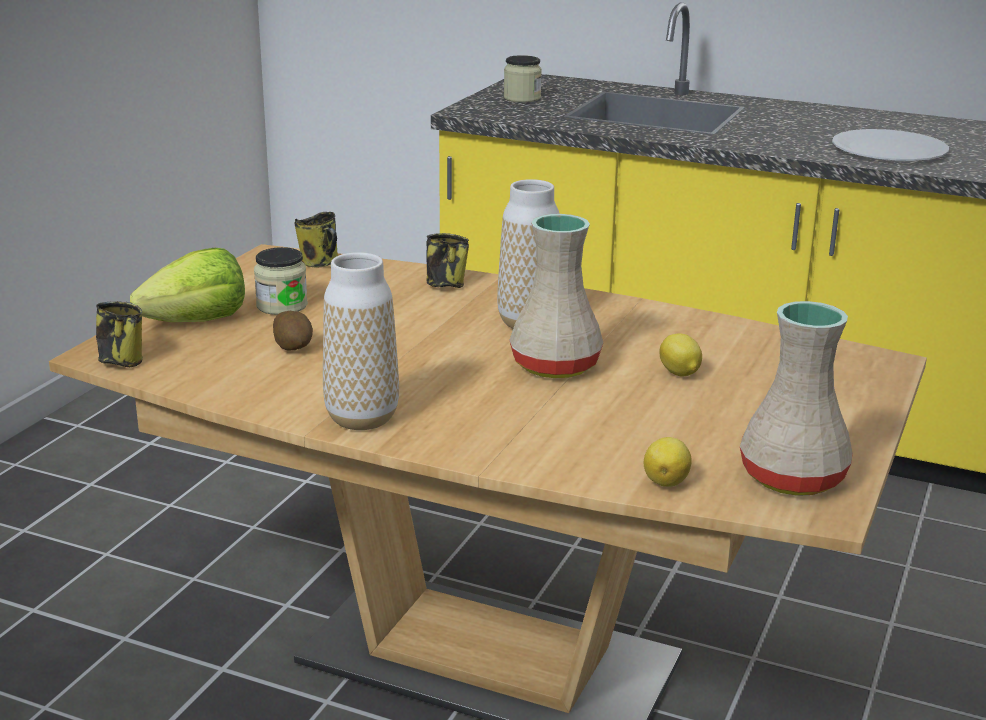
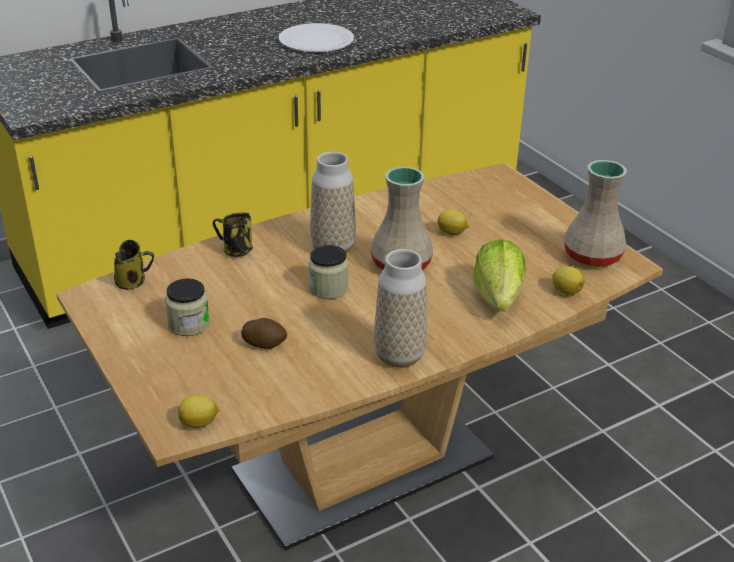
camera: 55 degrees left, 10 degrees up
mug [96,301,143,367] -> lemon [178,395,219,428]
lettuce [130,248,245,322] -> lettuce moved to [473,239,526,312]
jar [504,55,542,102] -> jar moved to [308,245,348,299]

